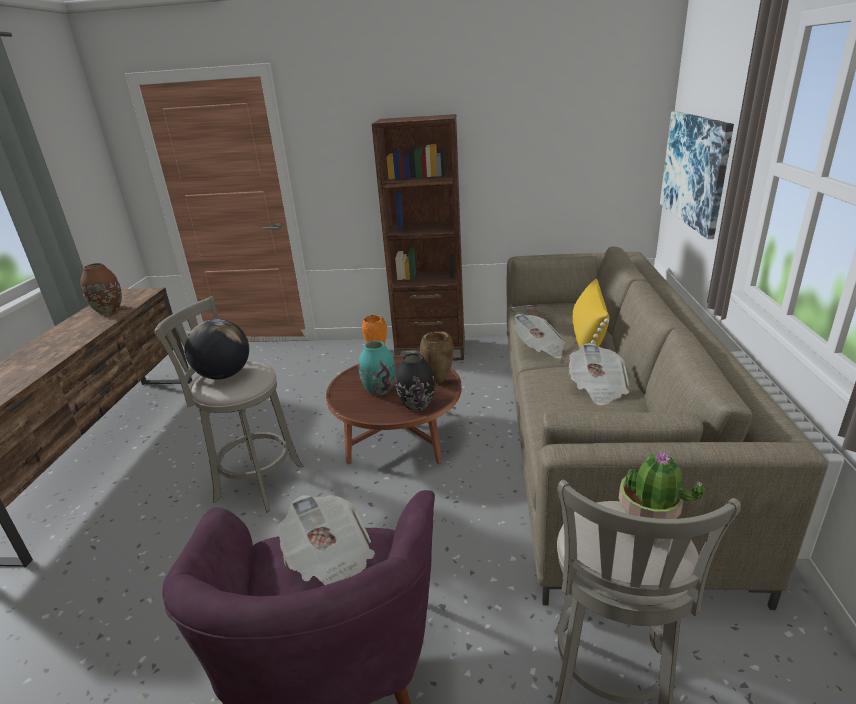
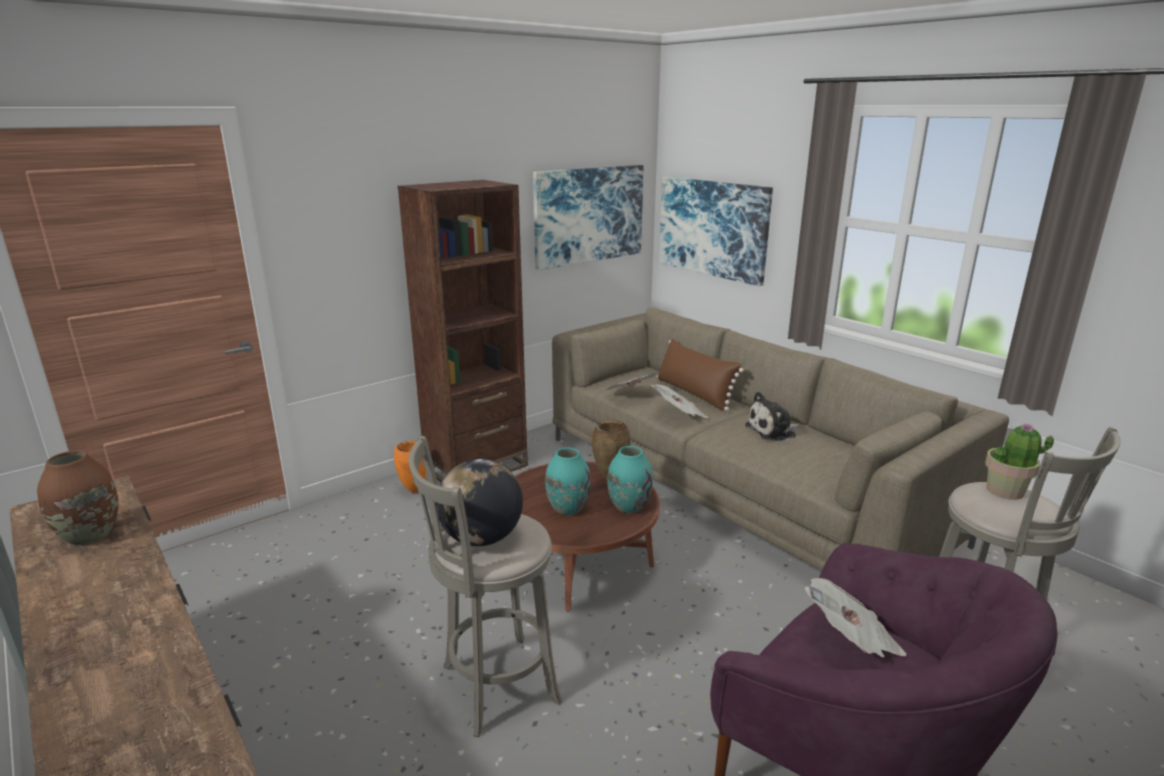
camera: 45 degrees left, 5 degrees down
black vase [396,353,435,411] -> turquoise vase [607,446,653,514]
newspaper [568,343,629,406] -> plush toy [745,392,800,441]
yellow pillow [573,278,609,348] -> brown pillow [657,338,744,411]
none -> picture [533,165,644,270]

